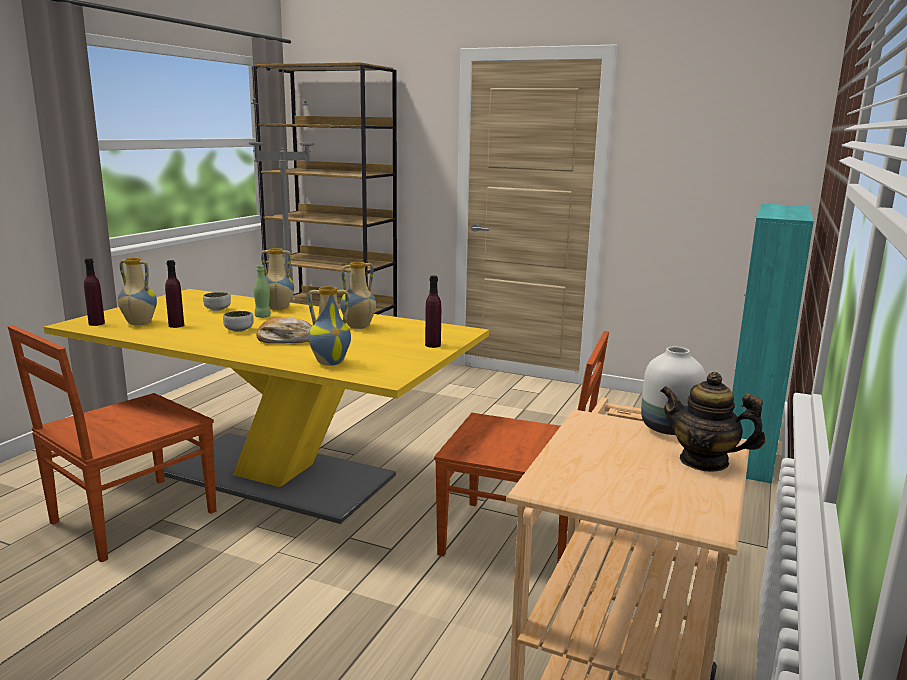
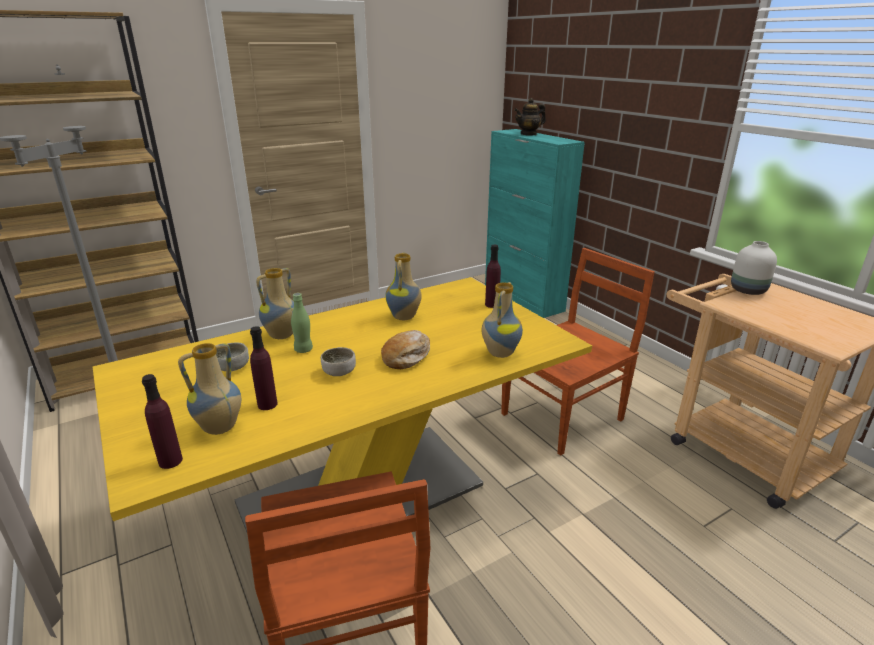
camera: 55 degrees left, 10 degrees up
teapot [660,372,765,472] -> teapot moved to [514,98,546,135]

